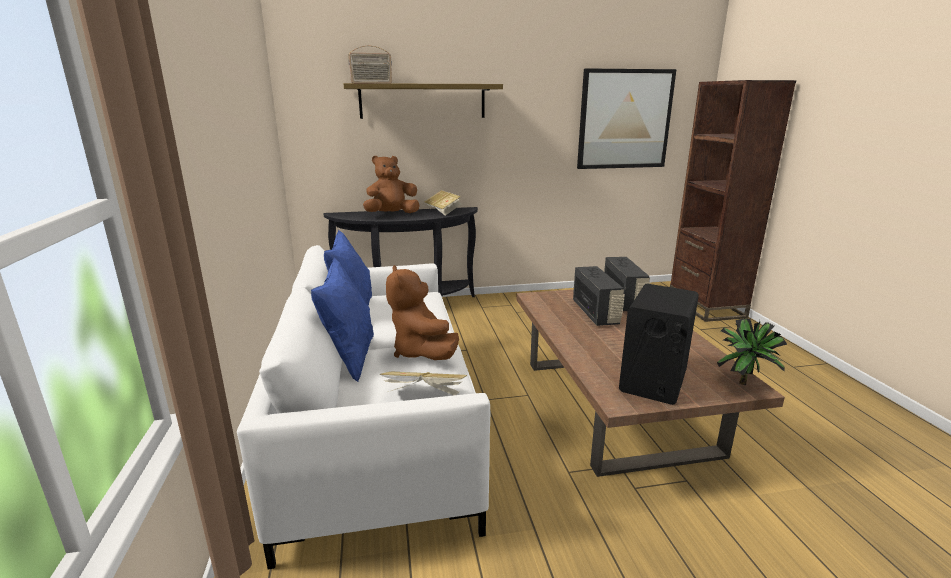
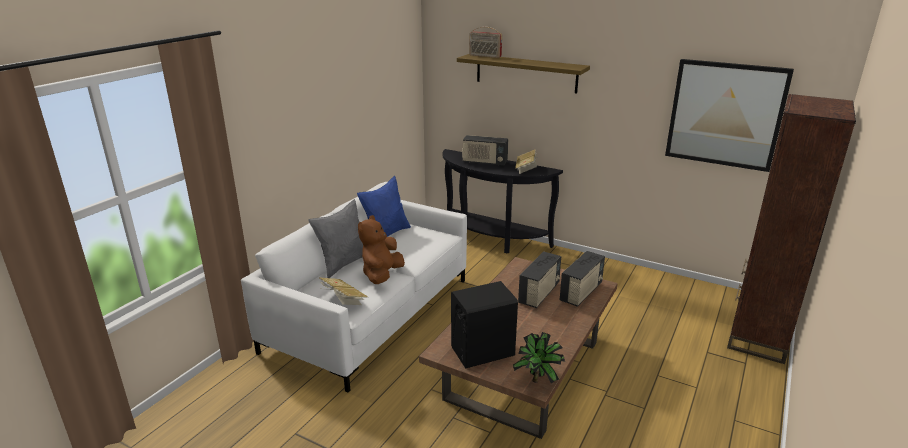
camera: 40 degrees right, 5 degrees up
blue pillow [311,258,374,382] -> grey pillow [308,199,363,278]
brown plush toy [363,156,420,213] -> radio [462,135,508,166]

